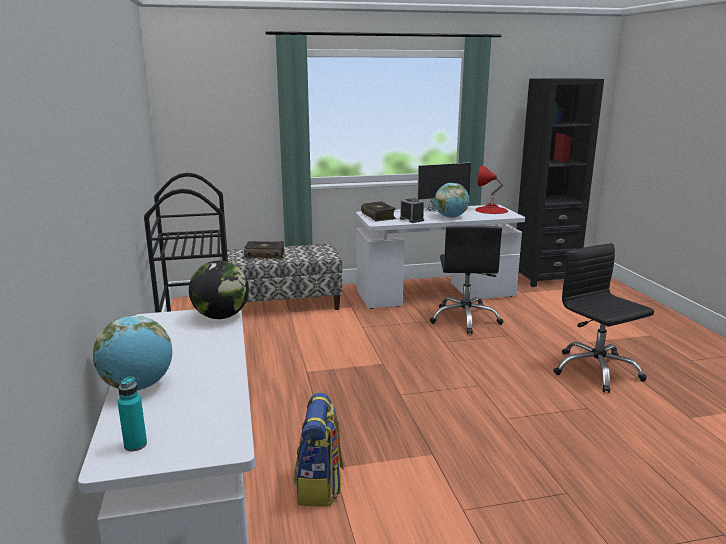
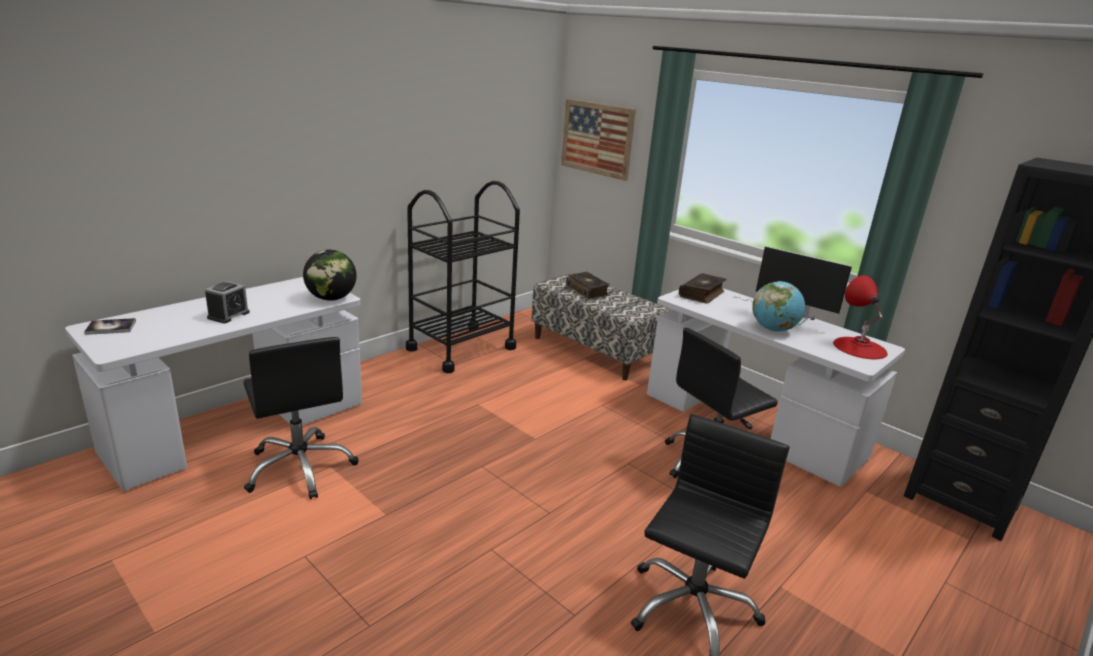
camera: 55 degrees right, 5 degrees up
globe [93,316,172,390] -> none
turquoise bottle [117,376,147,451] -> book [84,318,136,335]
backpack [294,393,344,506] -> black office chair [243,337,358,500]
alarm clock [400,198,424,223] -> alarm clock moved to [205,281,250,323]
none -> picture [561,99,636,181]

